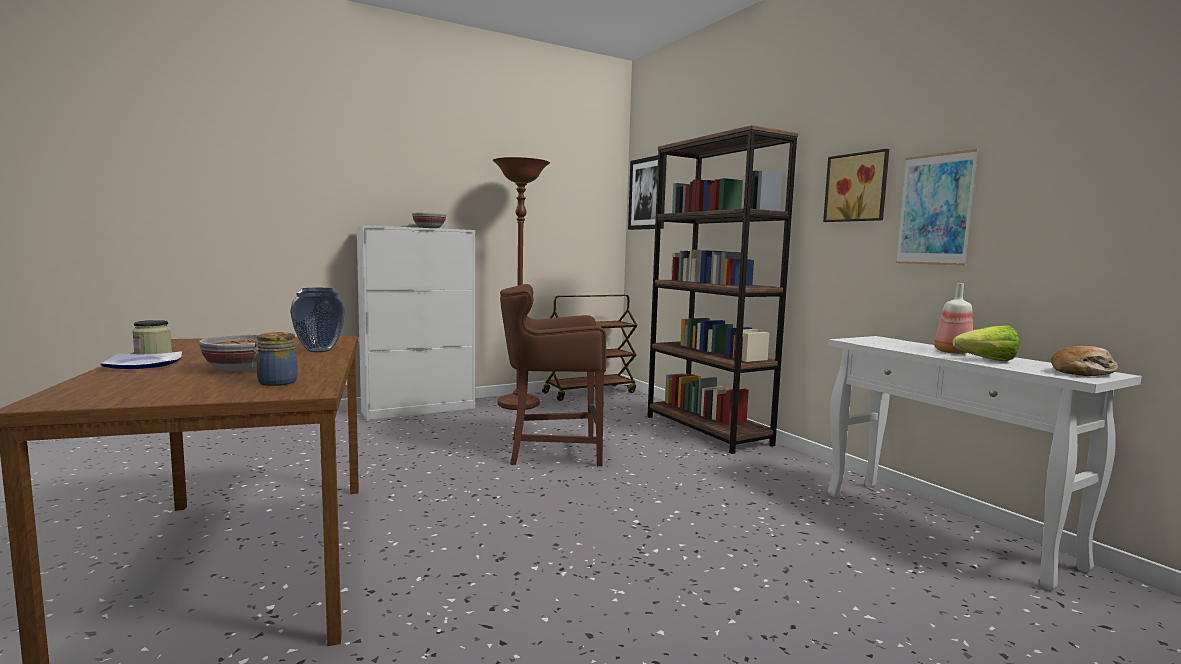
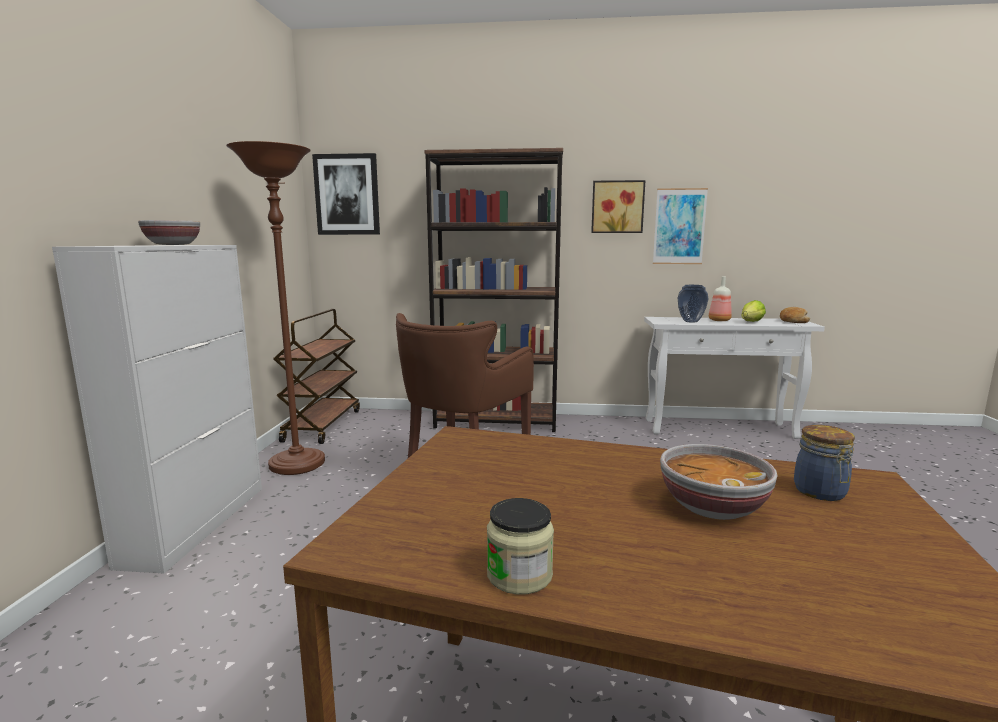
camera: 55 degrees left, 5 degrees up
plate [100,351,182,369] -> none
vase [290,288,345,352] -> vase moved to [678,285,708,323]

